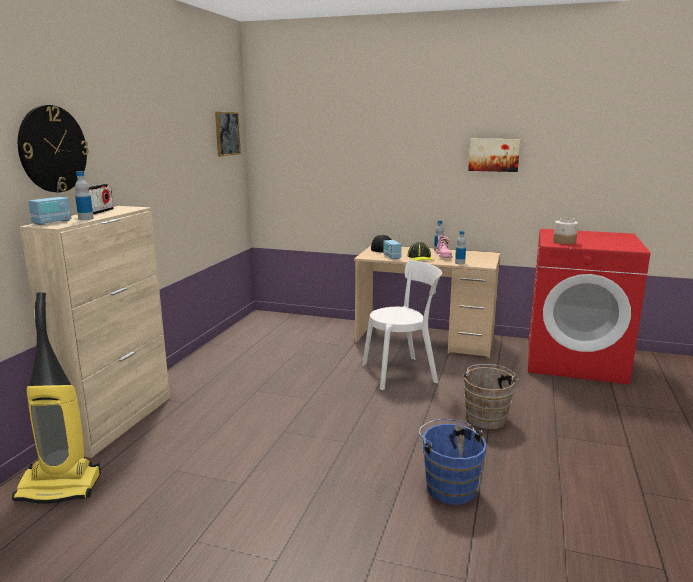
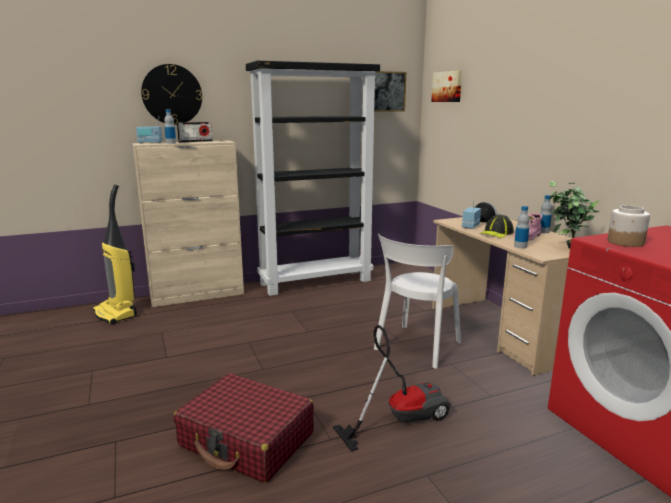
camera: 50 degrees right, 0 degrees up
white chair [362,260,442,390] -> white chair turned 90 degrees clockwise [374,233,461,369]
blue bucket [419,419,486,505] -> red suitcase [174,373,314,483]
brown bucket [462,364,519,429] -> vacuum cleaner [333,325,451,452]
picture [468,139,520,172] -> picture moved to [431,70,462,102]
none -> black bookcase [246,61,380,296]
none -> potted plant [550,181,599,248]

